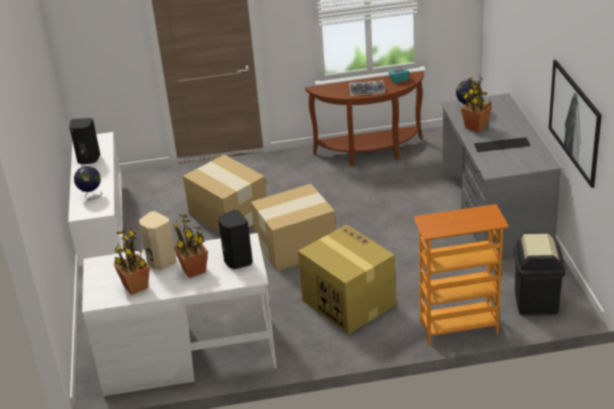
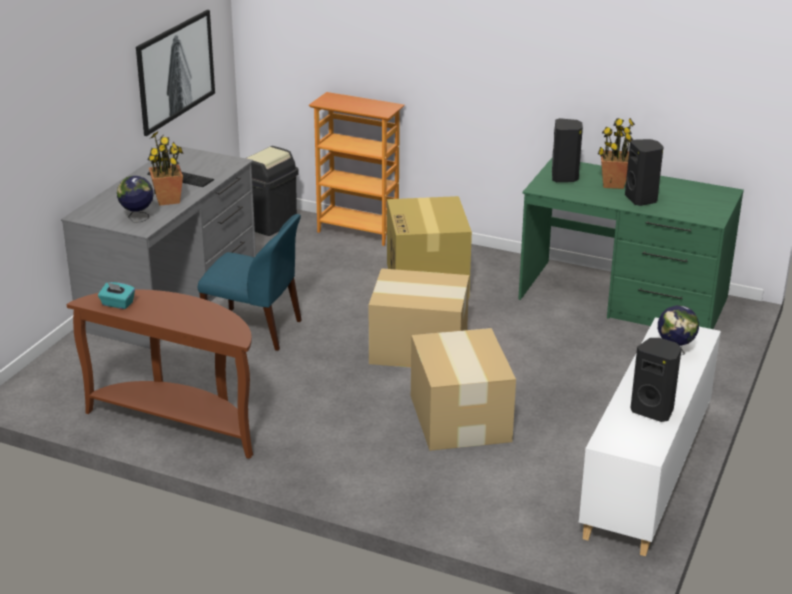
camera: 150 degrees left, 5 degrees down
white desk [82,233,277,396] -> green desk [518,158,744,329]
potted plant [114,229,150,295] -> none
beige speaker [139,211,176,270] -> black speaker [625,139,664,206]
keyboard [349,80,385,96] -> none
none -> blue chair [198,214,302,351]

